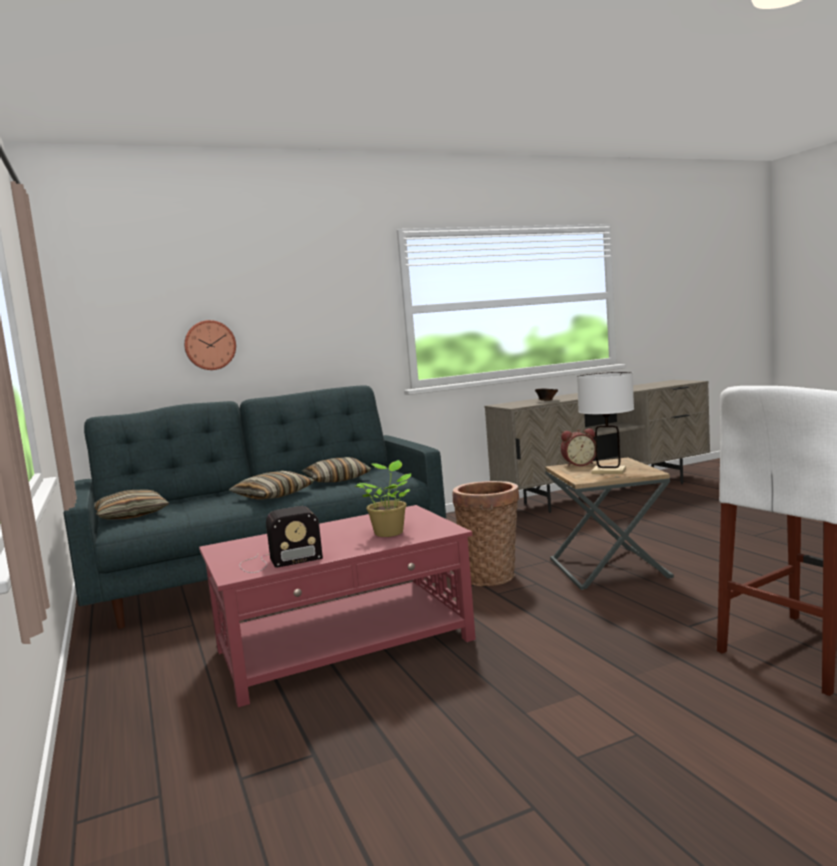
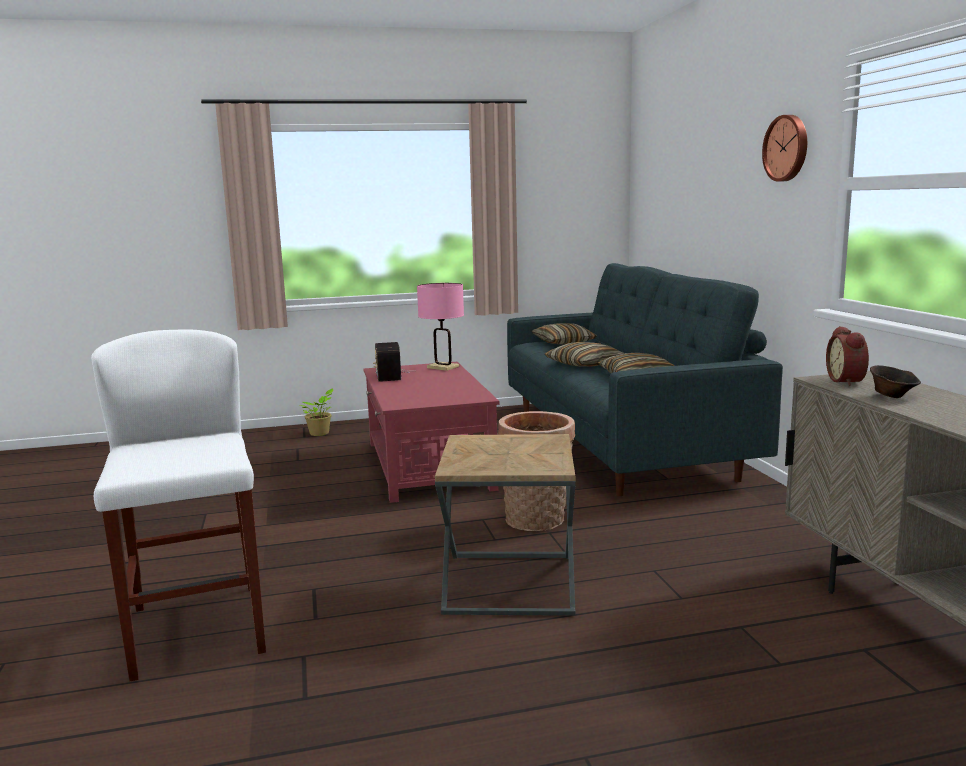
camera: 100 degrees right, 5 degrees up
wall clock [184,320,236,370] -> wall clock moved to [762,115,807,182]
potted plant [355,460,412,537] -> potted plant moved to [300,389,333,436]
alarm clock [561,428,596,467] -> alarm clock moved to [826,326,869,386]
white table lamp [577,372,634,474] -> none
none -> pink table lamp [417,283,464,371]

